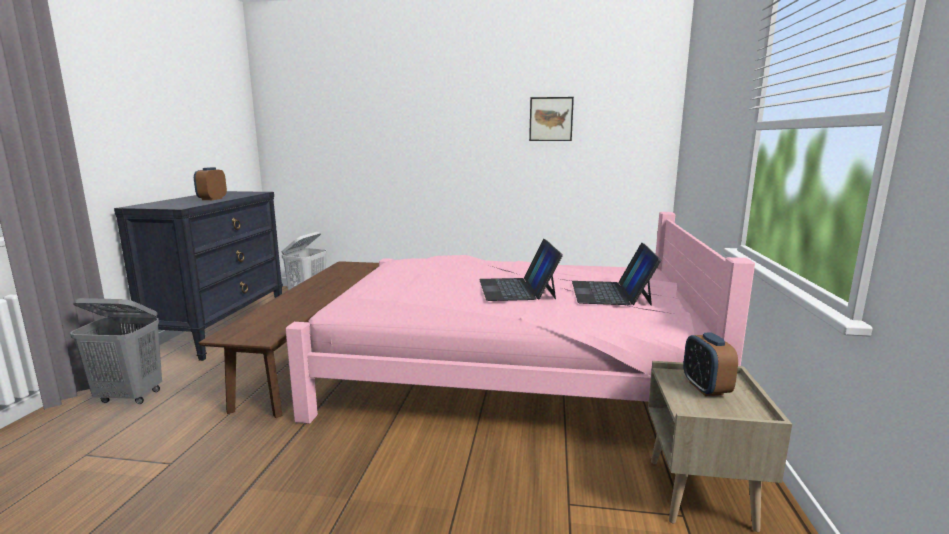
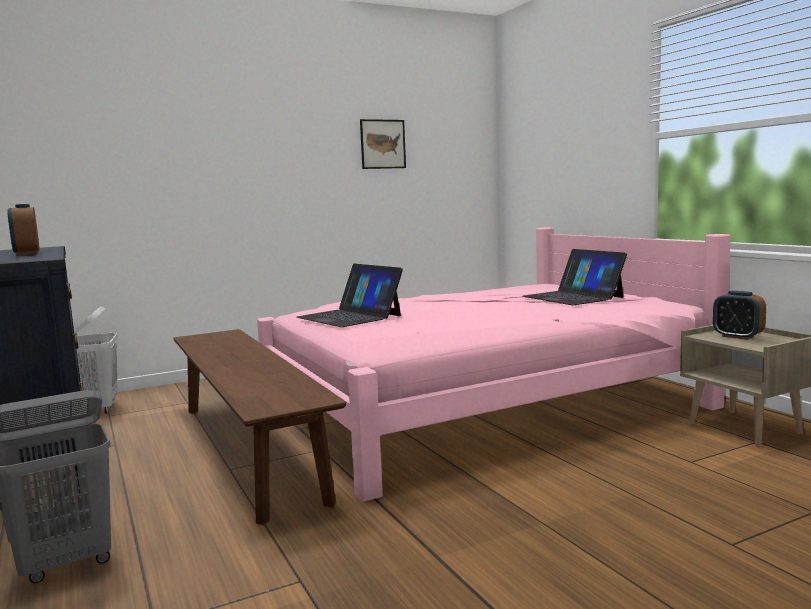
camera: 35 degrees left, 5 degrees down
laptop [479,239,563,301] -> laptop moved to [297,264,403,327]

